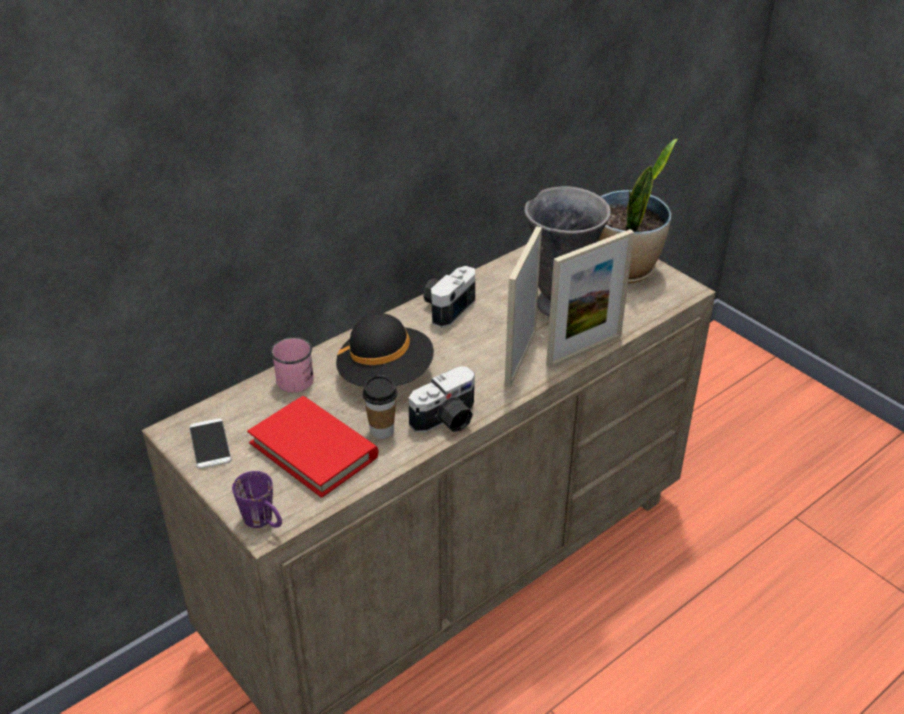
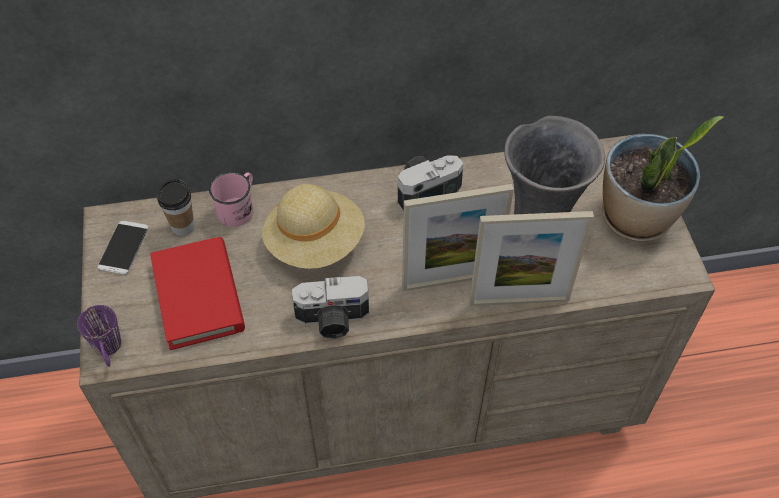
camera: 30 degrees right, 15 degrees up
black hat [336,313,434,387] -> beige hat [262,184,365,269]
cup [363,375,397,439] -> cup moved to [157,179,195,236]
picture frame [505,226,542,387] -> picture frame turned 150 degrees counterclockwise [402,184,514,291]

